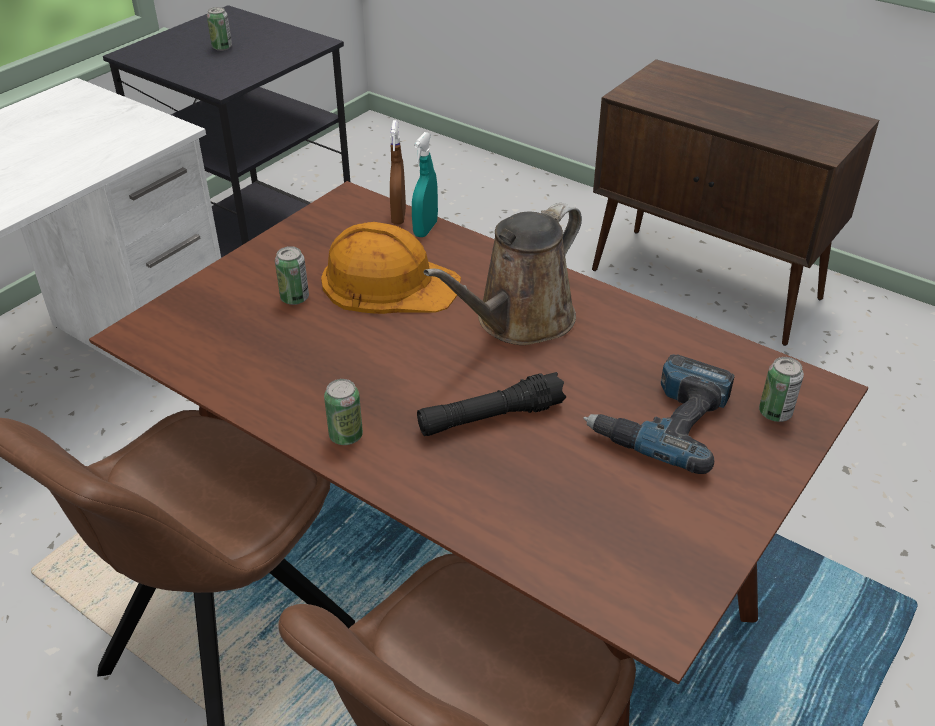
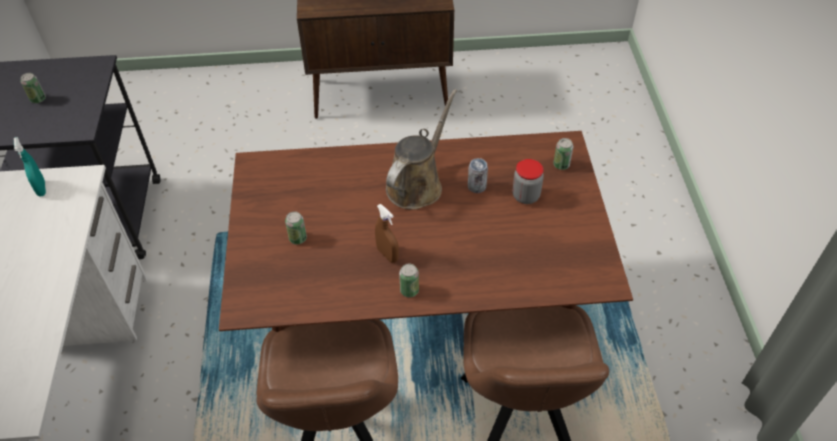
camera: 40 degrees left, 10 degrees up
orange hard hat [321,222,461,314] -> none
brown spray bottle [390,120,406,225] -> brown spray bottle moved to [375,204,399,263]
turquoise spray bottle [412,132,438,237] -> turquoise spray bottle moved to [14,137,46,196]
black flashlight [417,372,566,436] -> none
brown watering can [423,203,582,345] -> brown watering can turned 150 degrees counterclockwise [386,89,457,210]
power drill [583,354,735,474] -> jar [513,159,544,204]
none -> can [468,158,488,193]

